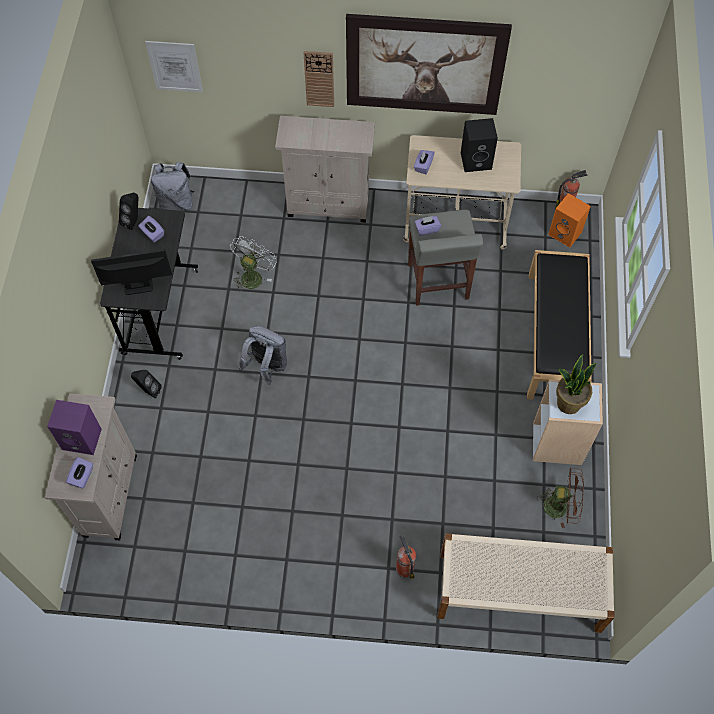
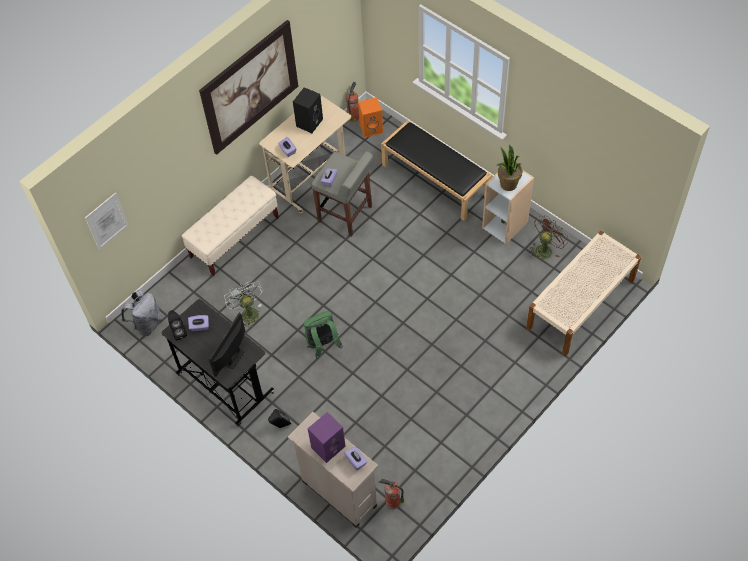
camera: 50 degrees left, 5 degrees down
grey backpack [239,326,287,385] -> green backpack [304,311,343,359]
beige cabinet [275,116,375,223] -> beige bench [182,176,279,276]
wall clock [304,51,334,107] -> none
fire extinguisher [396,536,416,579] -> fire extinguisher moved to [378,478,404,509]

